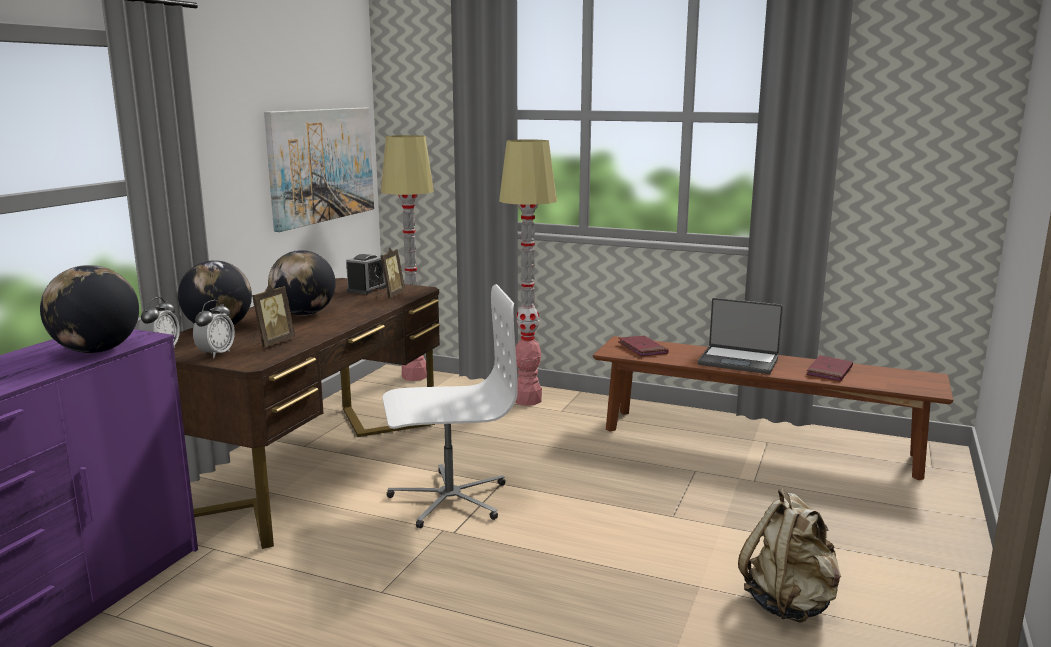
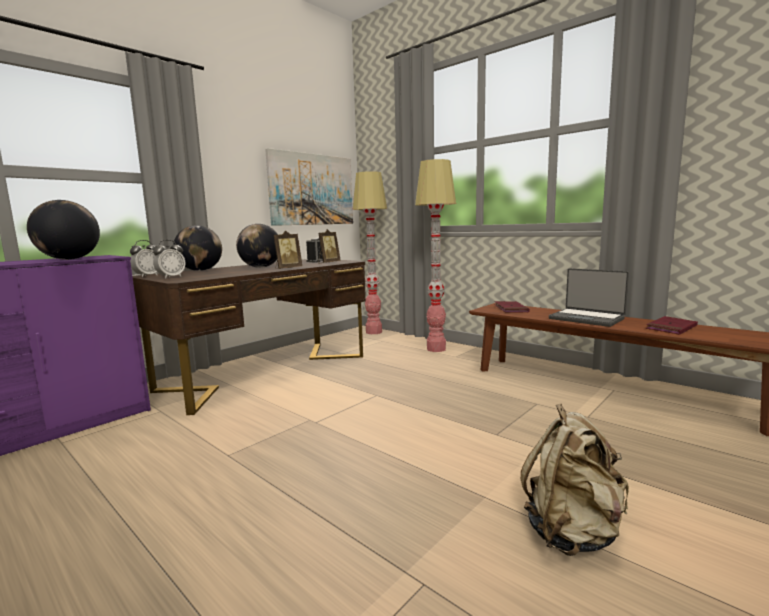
camera: 20 degrees right, 5 degrees down
picture frame [252,285,295,348] -> picture frame moved to [273,231,302,269]
white office chair [383,284,518,528] -> none

